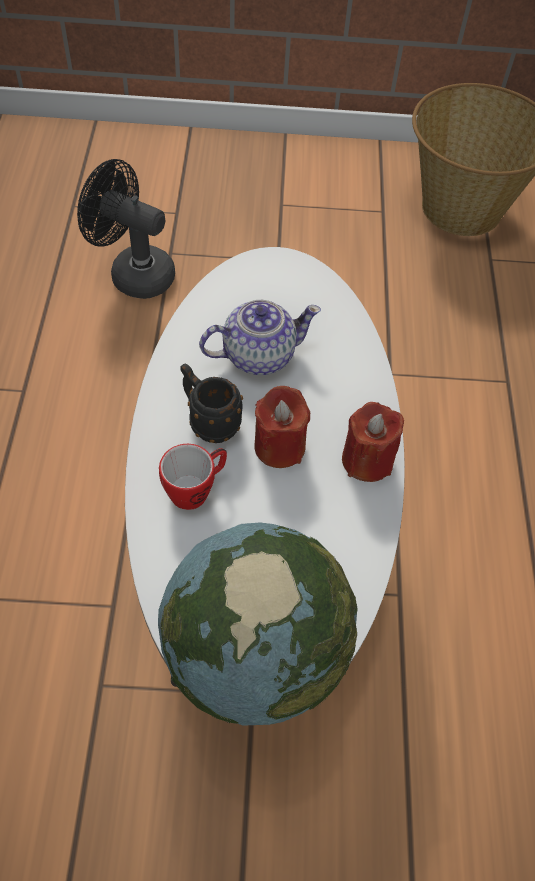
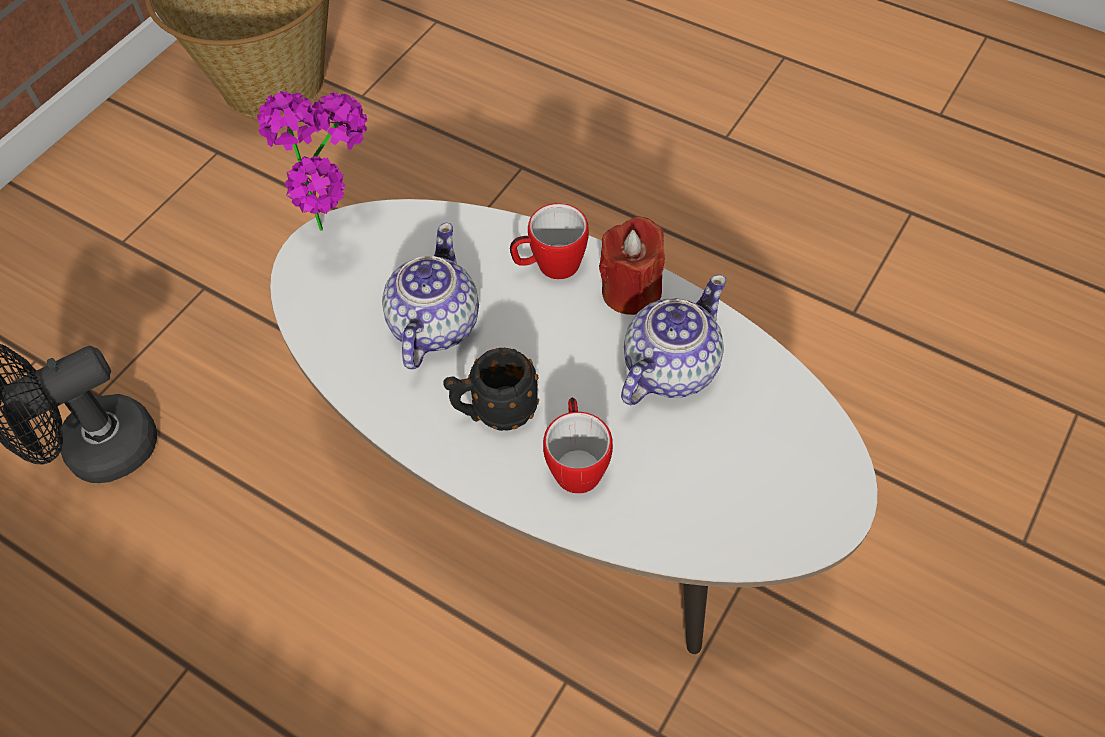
camera: 55 degrees left, 0 degrees up
globe [158,523,358,726] -> none
red candle [254,386,310,468] -> none
none -> potted plant [257,91,368,231]
none -> mug [510,203,589,279]
none -> teapot [621,275,726,405]

